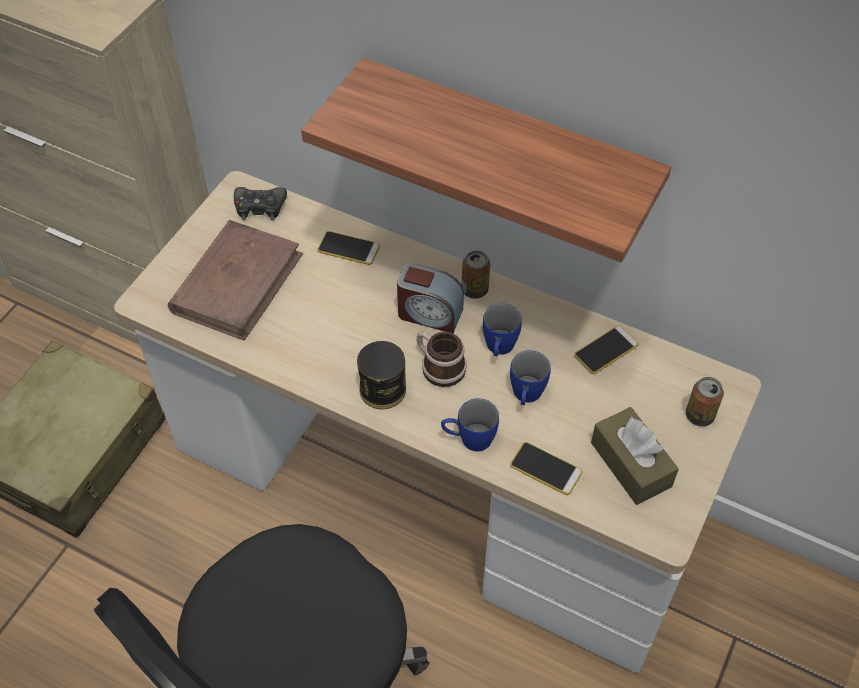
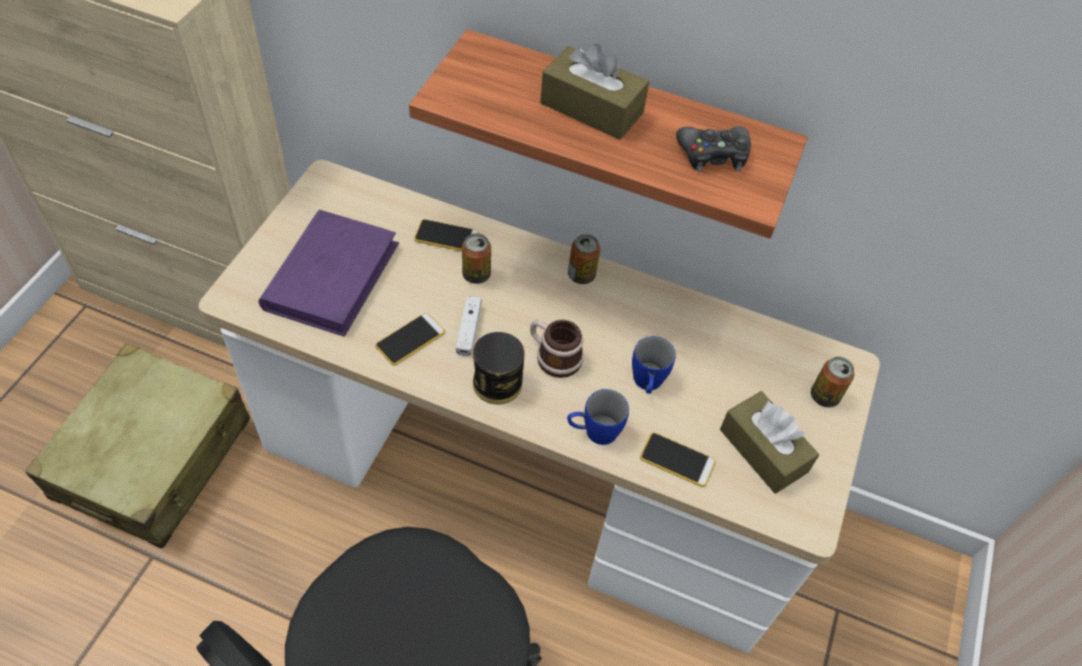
camera: 10 degrees left, 0 degrees up
brown book [168,220,303,341] -> purple book [259,210,399,337]
black game controller [234,187,287,220] -> black game controller moved to [676,126,751,172]
alarm clock [397,263,464,333] -> none
blue mug [483,303,522,356] -> none
phone [574,326,639,374] -> phone moved to [375,313,445,365]
none -> white game controller [456,296,482,356]
none -> can [462,233,491,284]
none -> brown tissue box [540,44,649,140]

